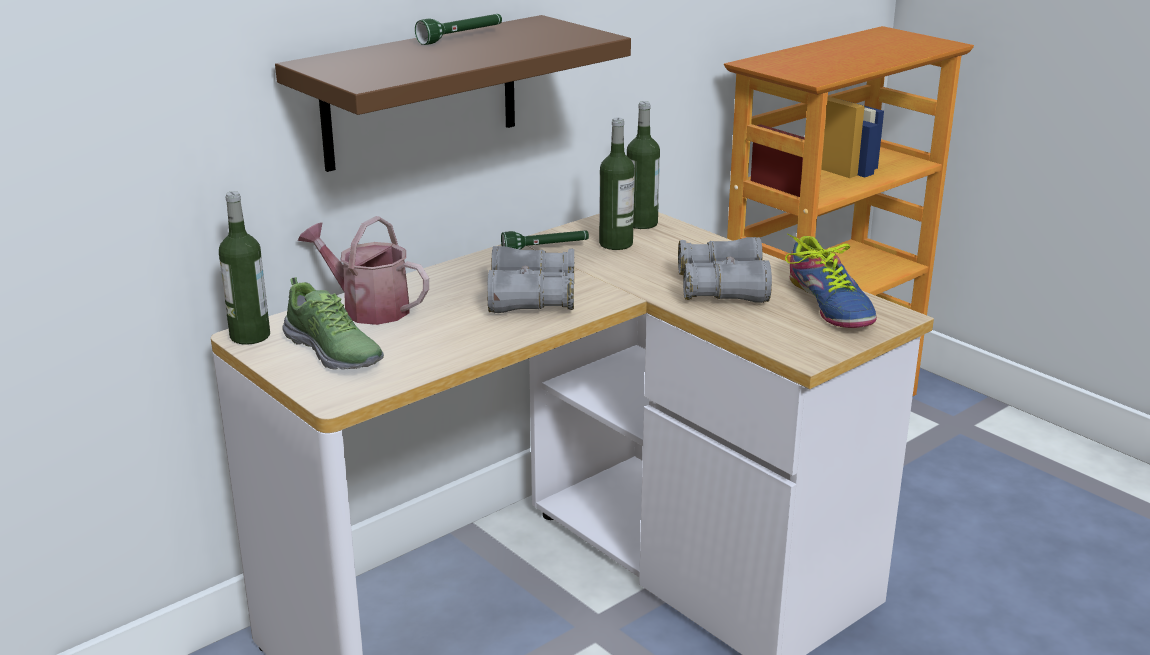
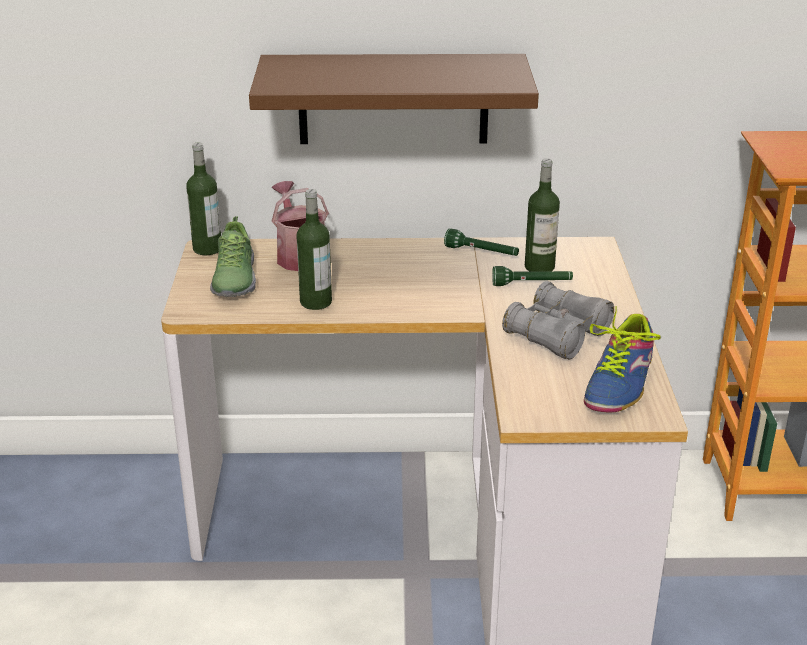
camera: 40 degrees right, 5 degrees up
green flashlight [415,14,502,45] -> green flashlight moved to [492,266,573,286]
grey binoculars [487,246,574,313] -> none
bottle [627,101,660,229] -> bottle moved to [296,189,332,310]

